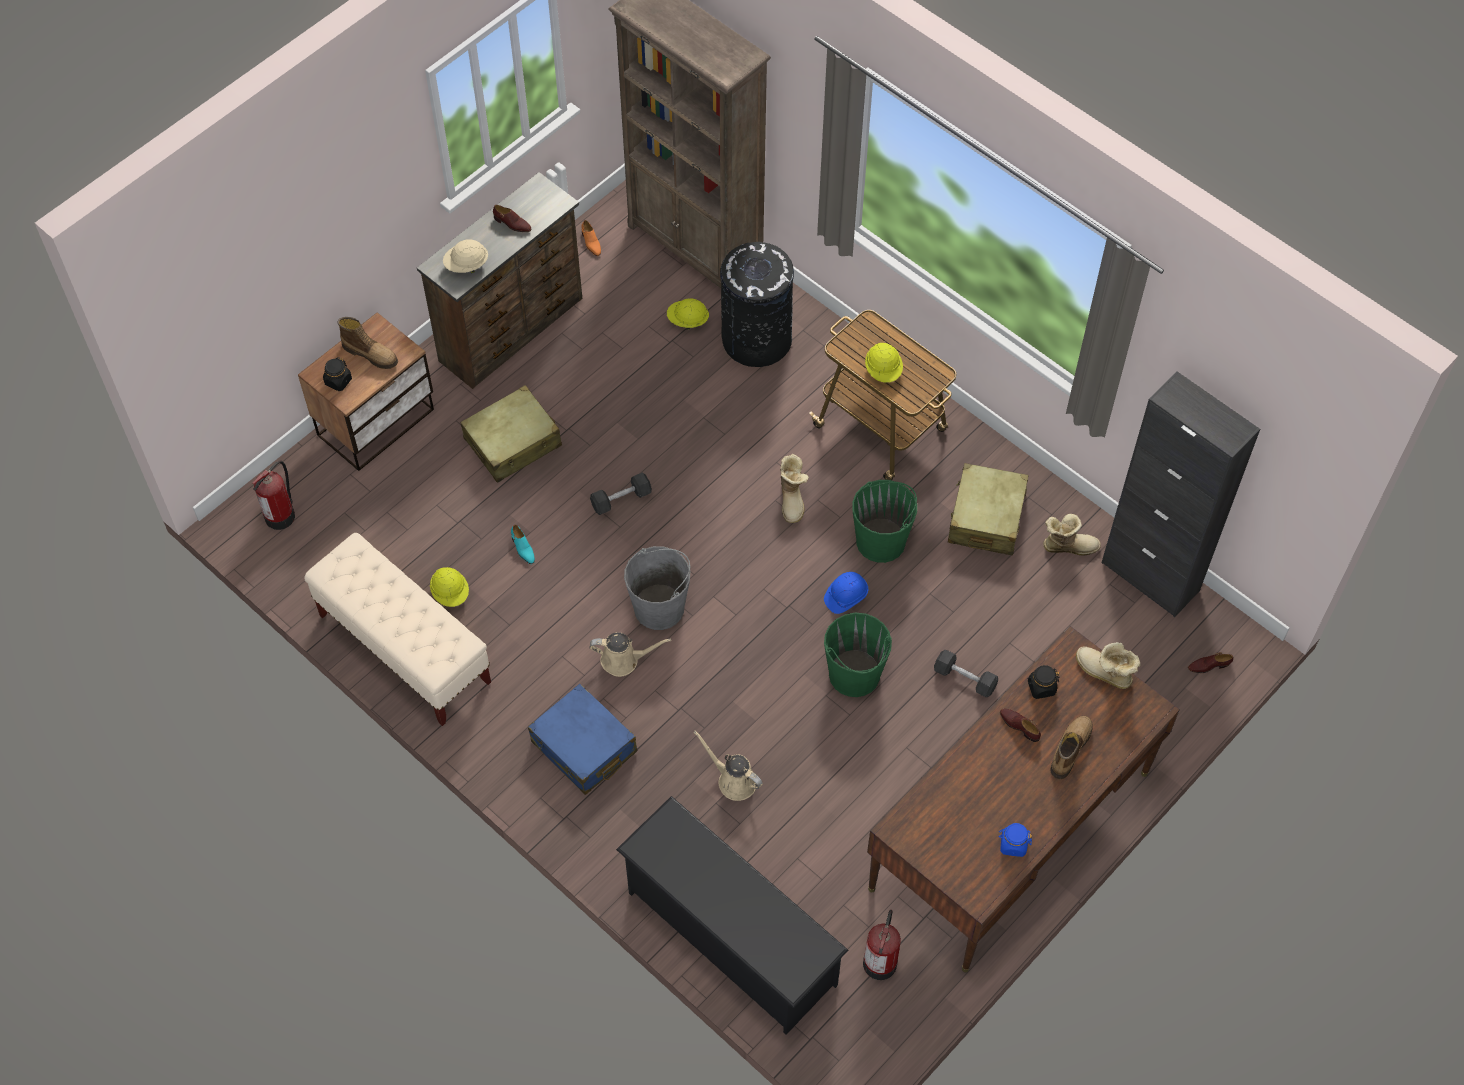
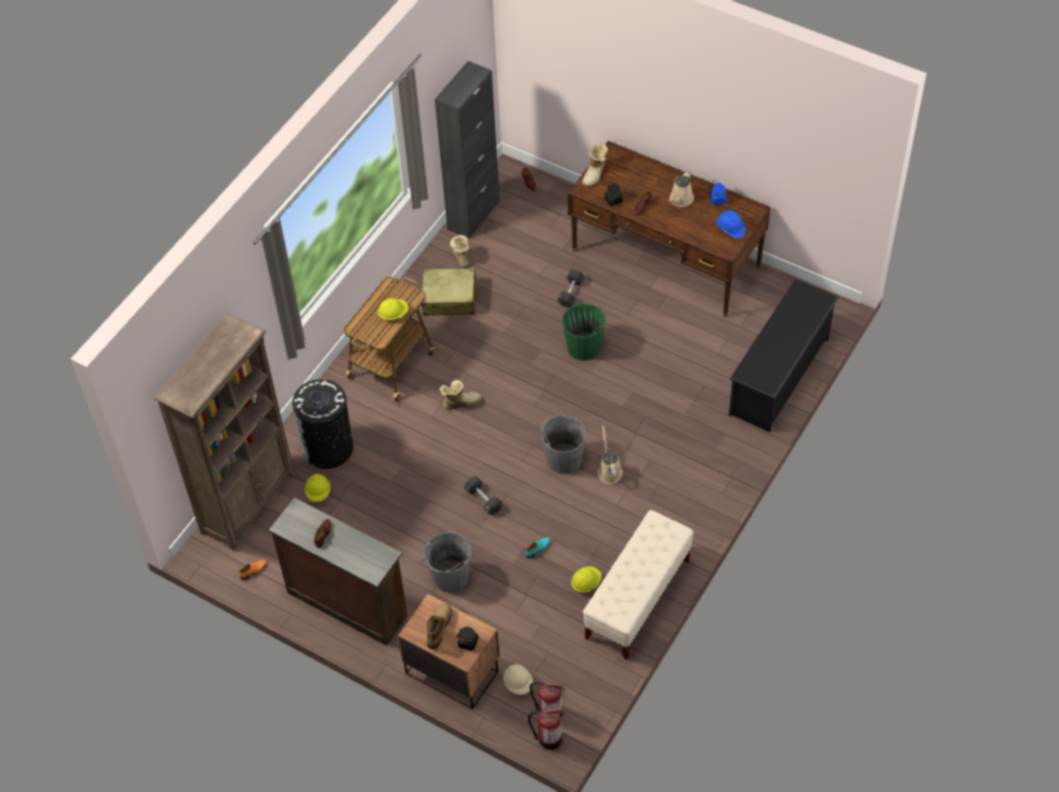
camera: 100 degrees left, 5 degrees down
beige hard hat [443,239,488,273] -> beige hard hat moved to [503,665,533,695]
beige suitcase [460,385,562,483] -> grey bucket [424,532,471,593]
blue suitcase [528,684,637,795] -> none
beige watering can [694,730,763,801] -> beige watering can moved to [668,170,694,207]
blue hard hat [824,572,868,614] -> blue hard hat moved to [717,210,746,239]
green bucket [852,480,917,563] -> none
fire extinguisher [863,910,901,980] -> fire extinguisher moved to [528,707,565,750]
boot [1050,716,1093,779] -> none

